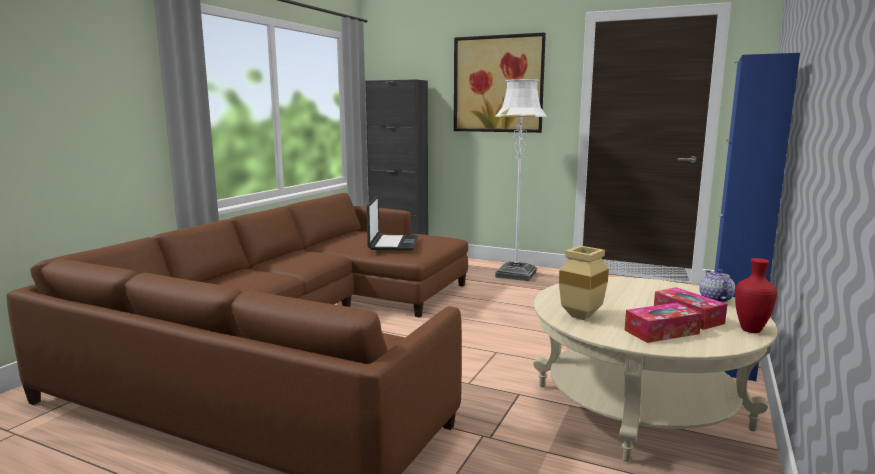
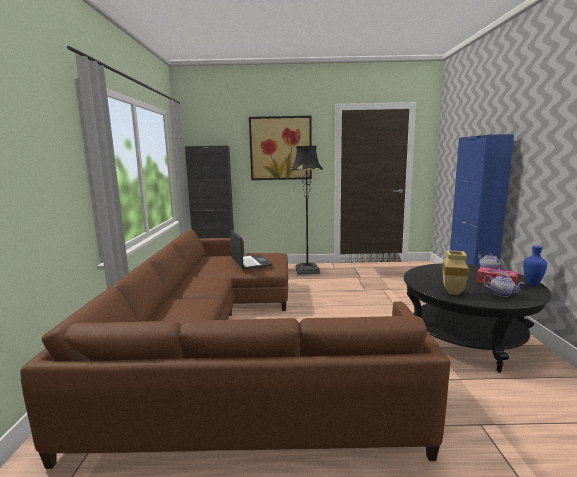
camera: 25 degrees left, 0 degrees up
white floor lamp [495,79,547,281] -> black floor lamp [290,146,323,275]
beige coffee table [533,277,777,462] -> black coffee table [404,263,552,373]
tissue box [625,303,702,343] -> teapot [483,274,525,297]
red vase [735,258,777,333] -> blue vase [523,246,547,286]

